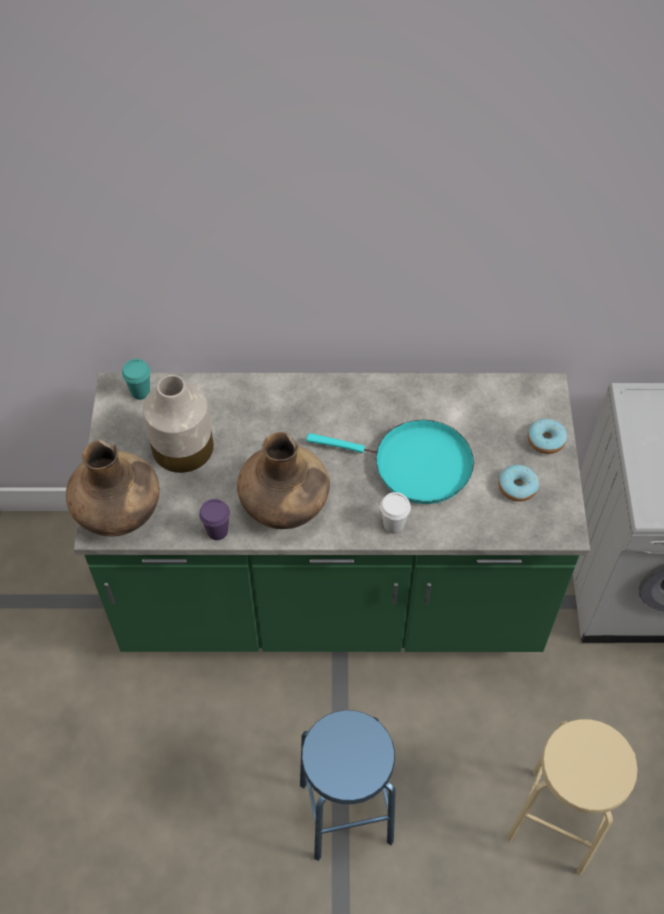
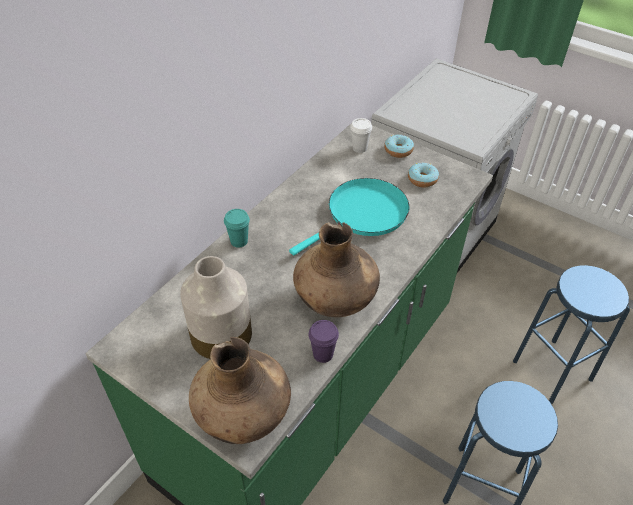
camera: 55 degrees left, 10 degrees down
turquoise cup [122,359,150,400] -> turquoise cup moved to [224,209,250,248]
white cup [380,492,411,534] -> white cup moved to [350,118,372,153]
beige stool [506,719,638,875] -> blue stool [513,265,630,404]

